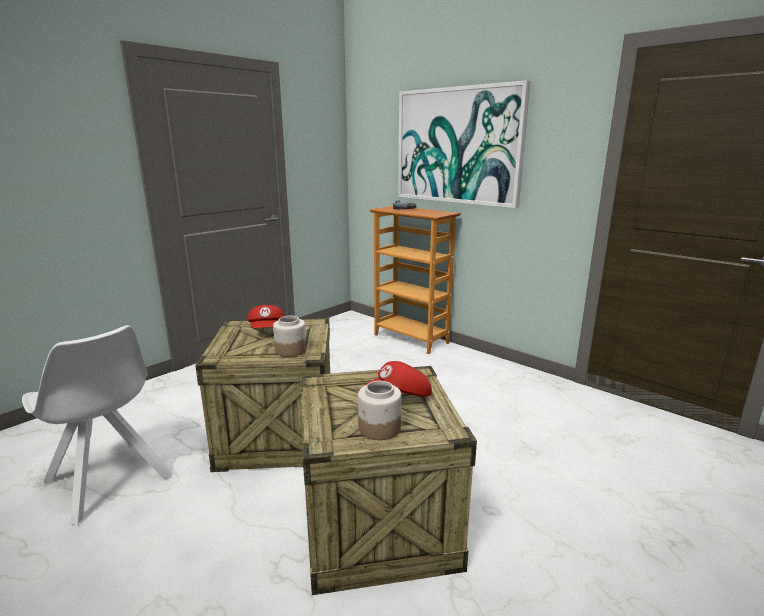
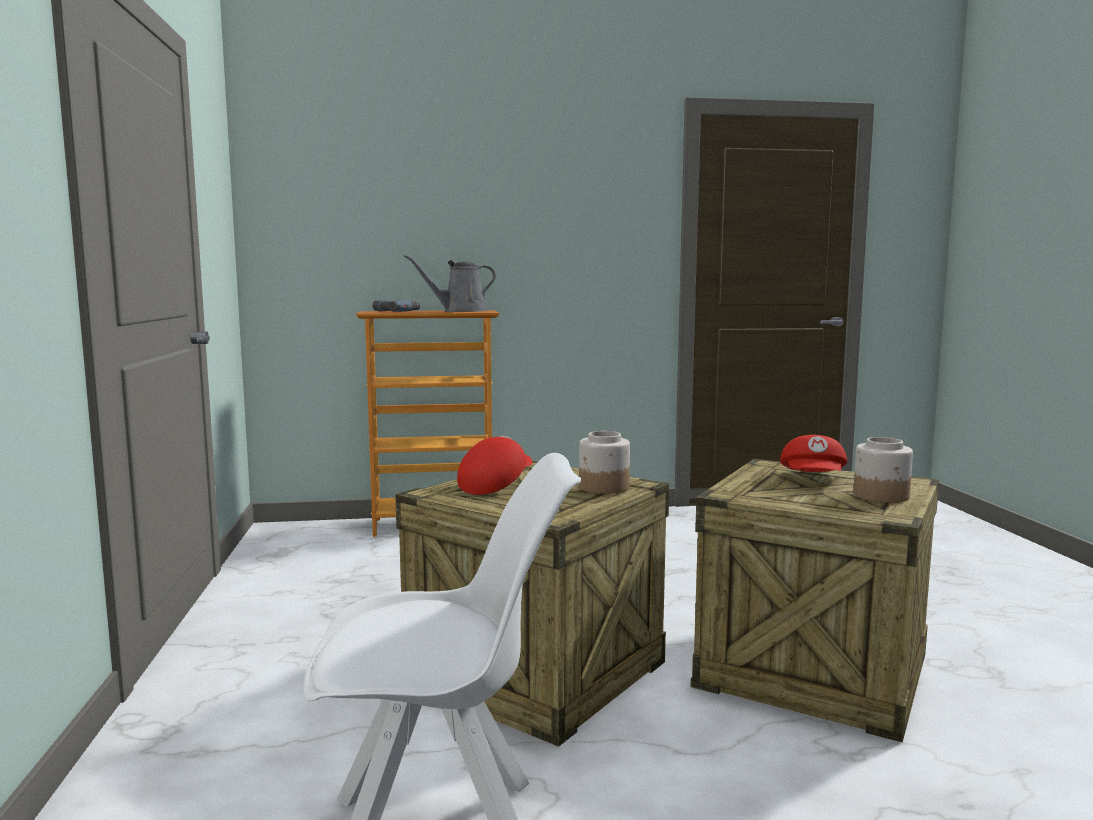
camera: 50 degrees left, 10 degrees down
red cap [247,305,285,328] -> red cap turned 90 degrees counterclockwise [457,436,533,495]
picture [398,80,531,208] -> none
none -> grey watering can [404,255,496,312]

